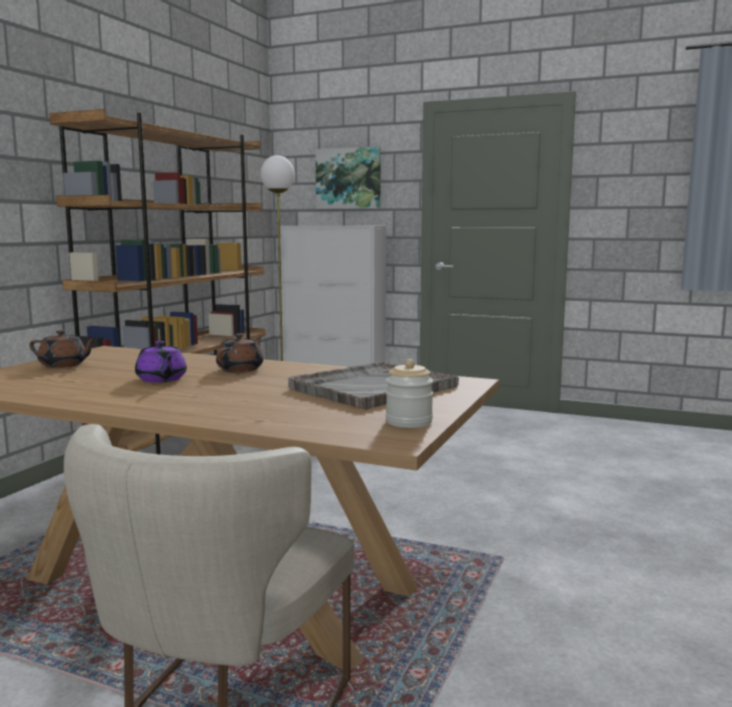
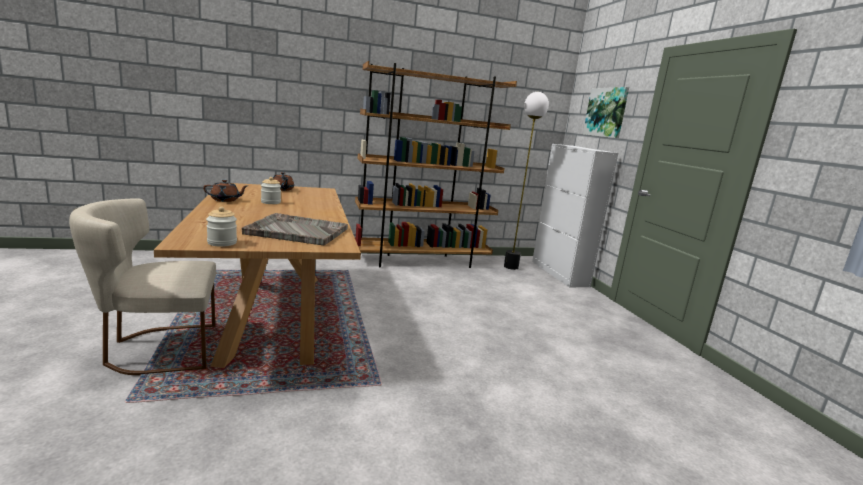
camera: 50 degrees right, 5 degrees up
purple teapot [135,341,187,383] -> jar [261,177,281,204]
brown teapot [216,334,263,373] -> brown teapot moved to [203,180,247,202]

